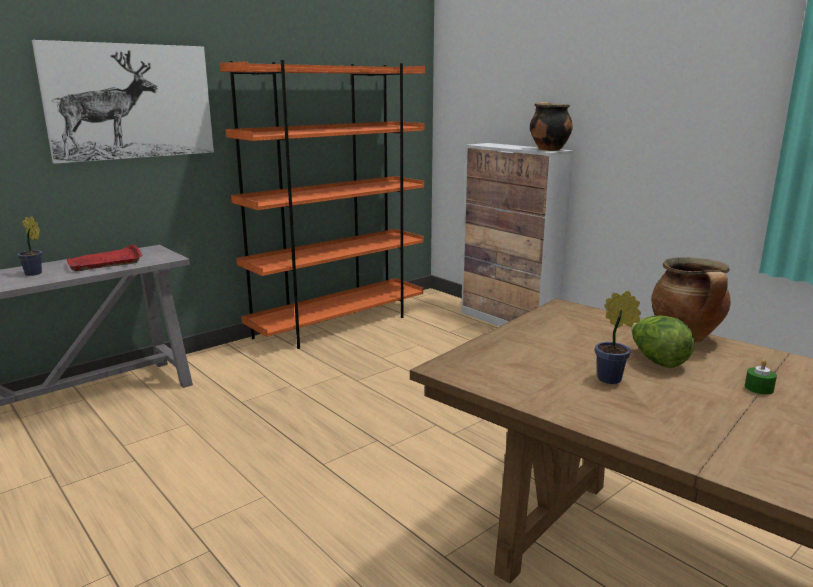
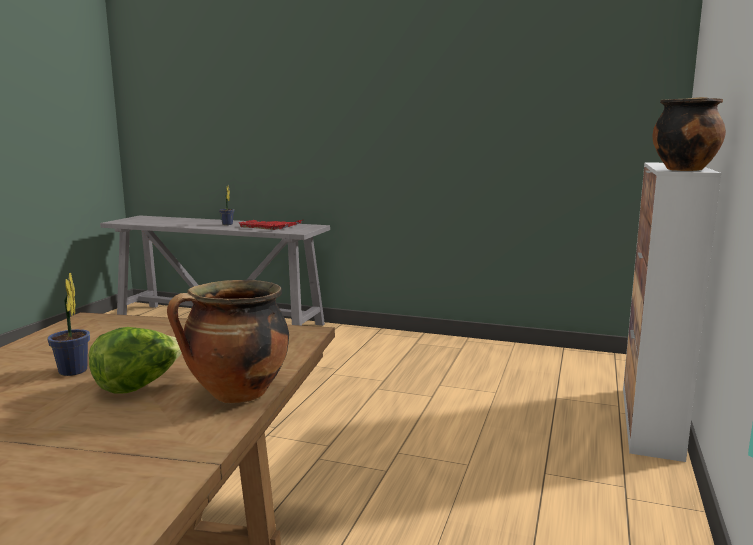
camera: 60 degrees right, 5 degrees down
picture [32,40,214,164] -> none
orange bookcase [220,60,425,349] -> none
green candle [745,360,777,394] -> none

